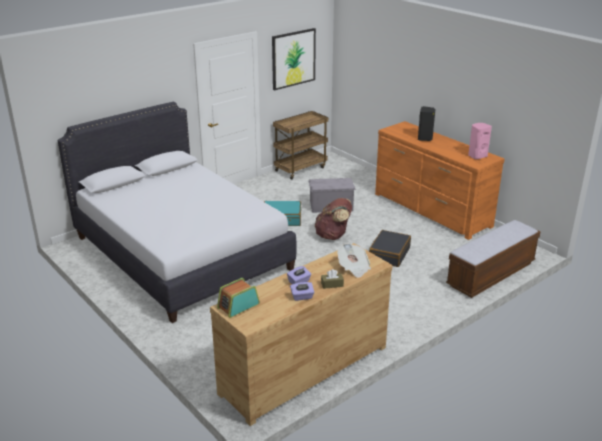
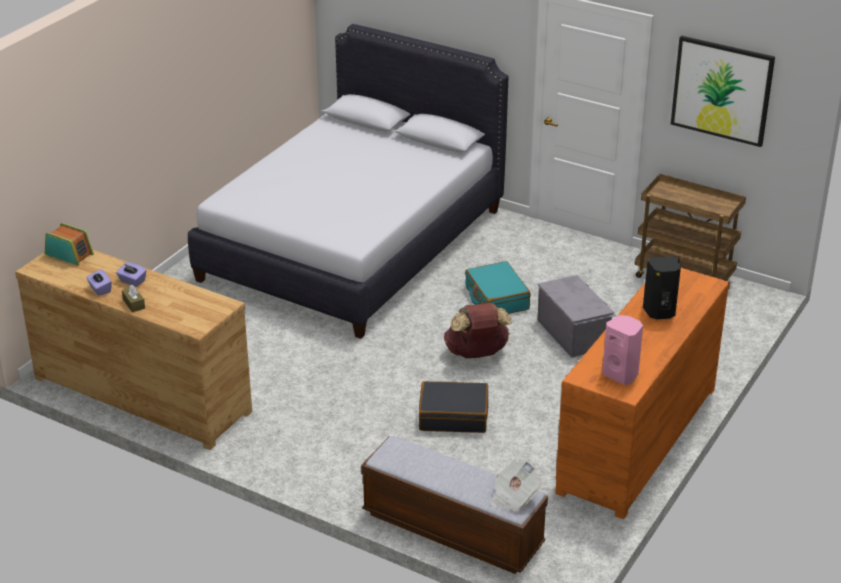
camera: 70 degrees right, 5 degrees up
newspaper [337,243,371,278] -> newspaper moved to [491,462,541,512]

